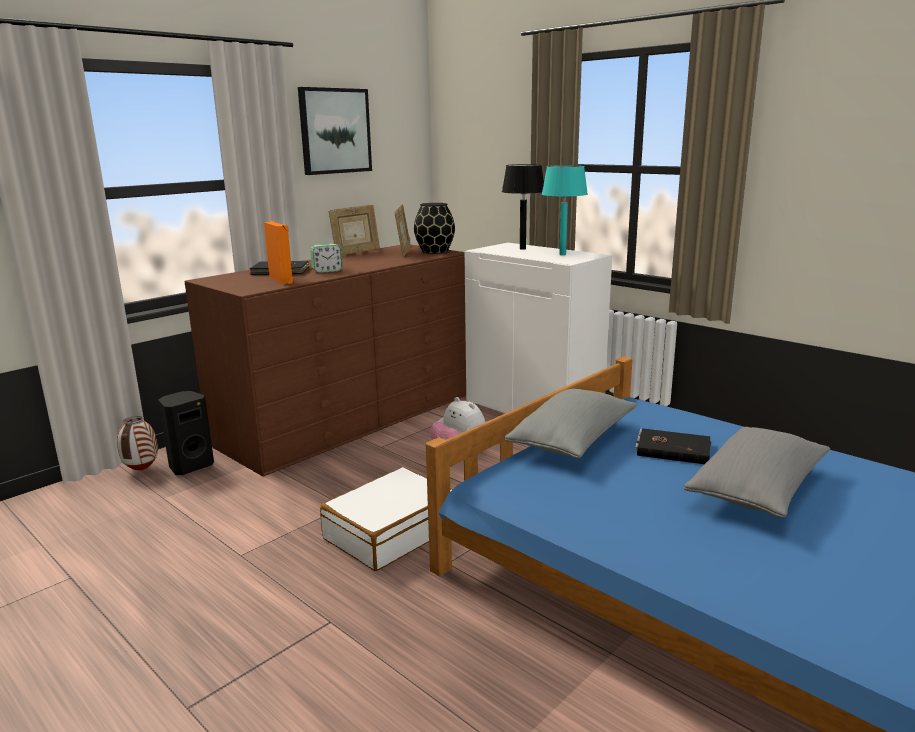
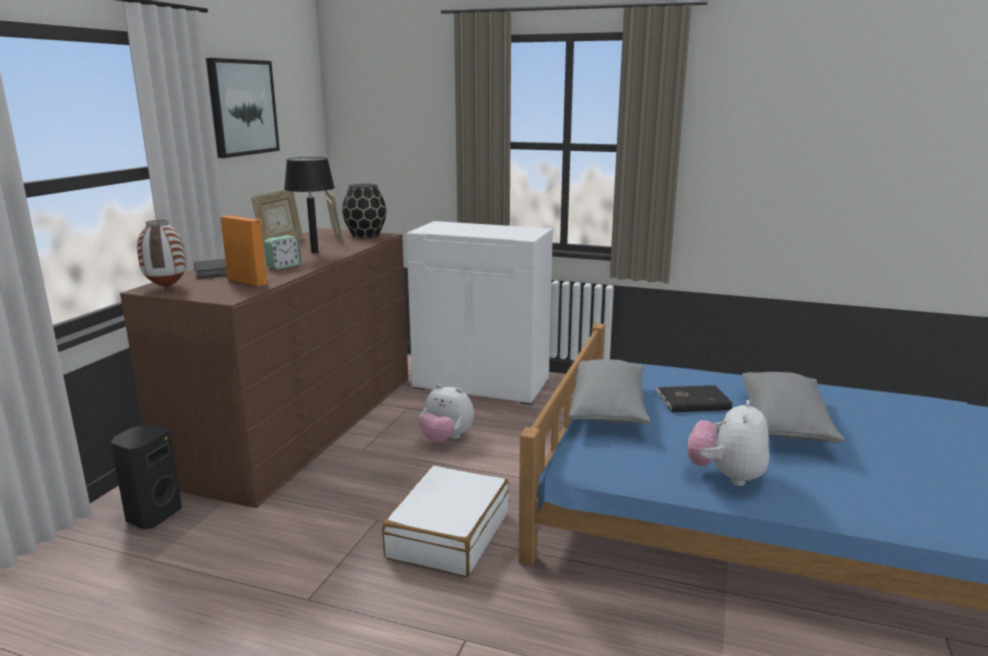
camera: 25 degrees left, 0 degrees up
vase [117,416,158,470] -> vase moved to [137,220,186,288]
black table lamp [502,164,544,250] -> black table lamp moved to [284,157,335,253]
turquoise table lamp [541,165,588,255] -> none
none -> plush toy [687,400,769,486]

